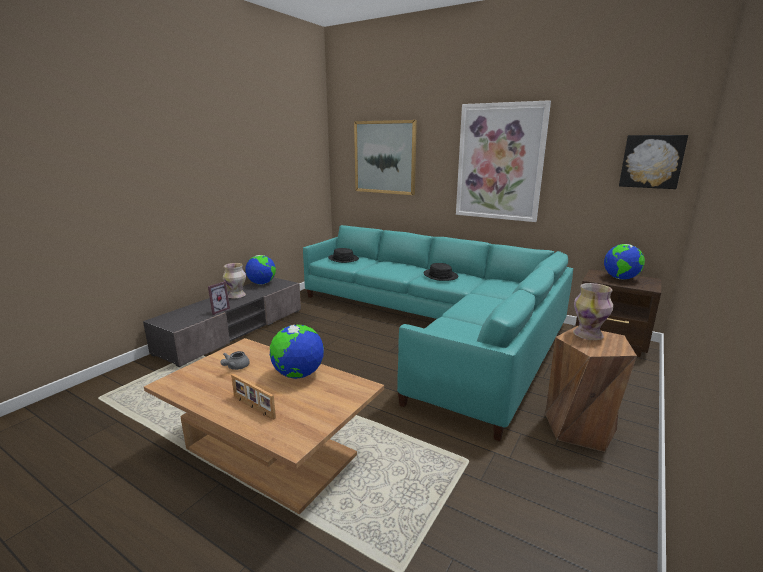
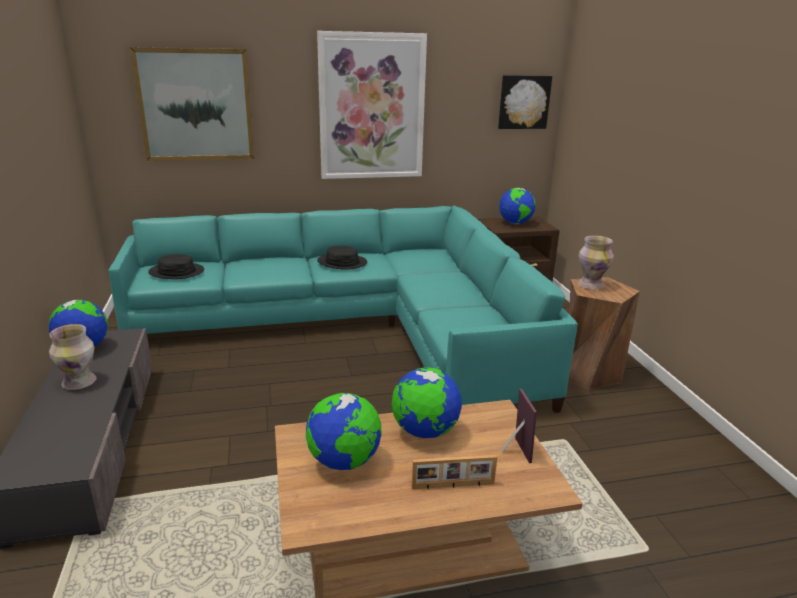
camera: 45 degrees left, 5 degrees up
picture frame [208,281,230,315] -> picture frame moved to [501,389,537,463]
grey teapot [221,351,250,370] -> globe [306,393,382,470]

